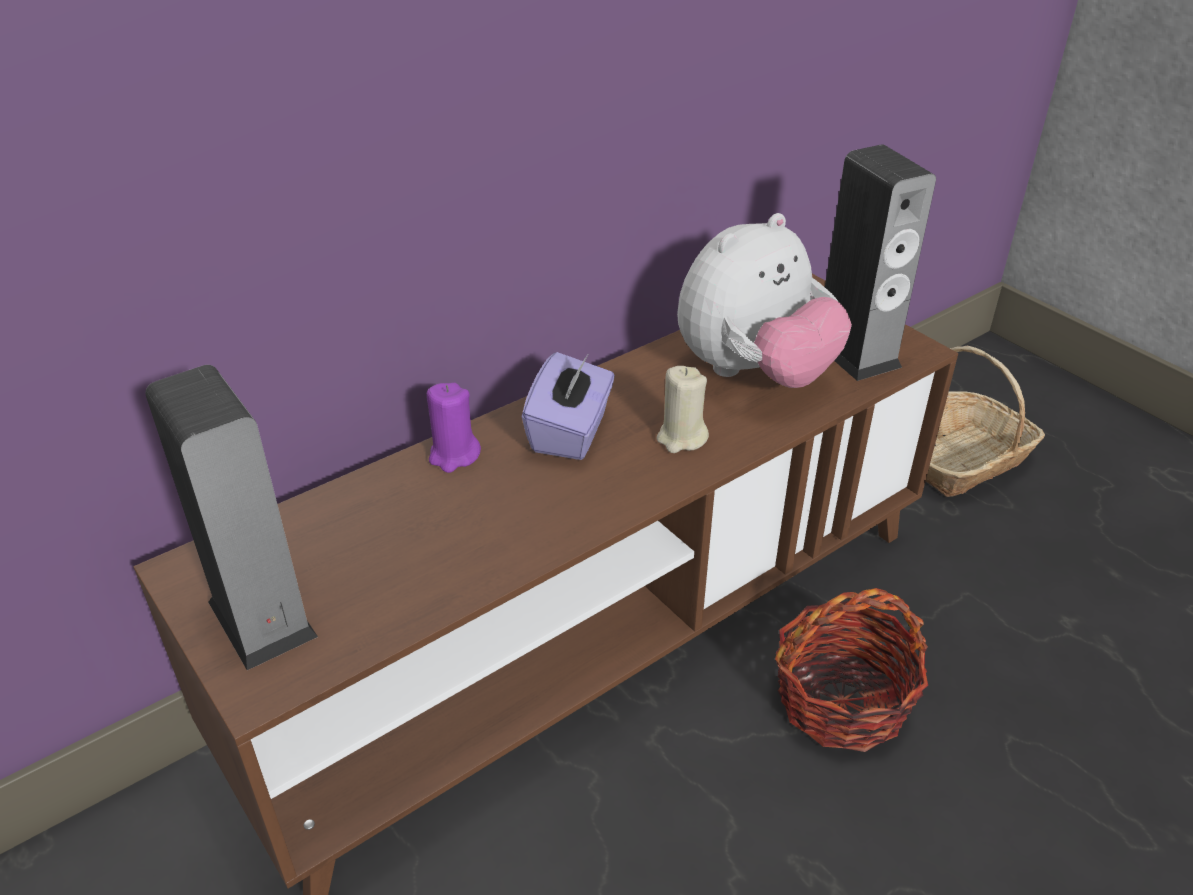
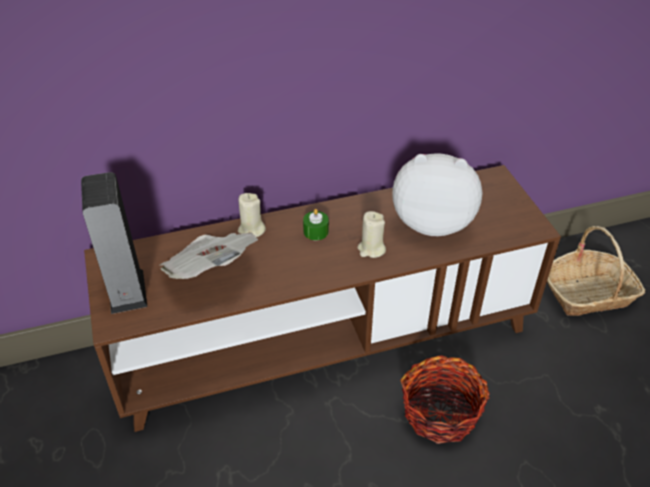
camera: 20 degrees right, 5 degrees up
purple candle [427,383,481,473] -> beige candle [238,193,266,237]
purple tissue box [522,352,615,460] -> green candle [303,209,329,240]
plush toy [677,213,852,388] -> plush toy turned 150 degrees counterclockwise [392,153,482,236]
speaker [825,144,936,381] -> none
none -> newspaper [160,233,258,279]

